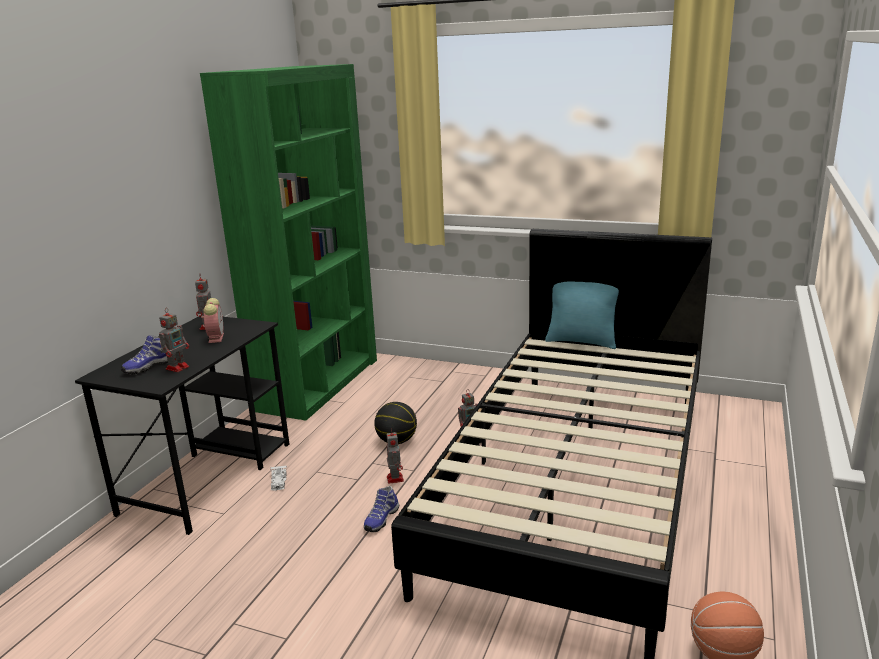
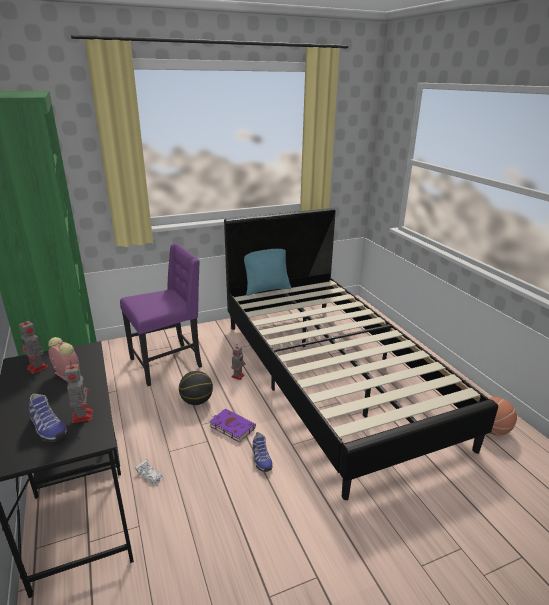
camera: 45 degrees left, 5 degrees up
shoe [121,335,168,374] -> shoe turned 45 degrees counterclockwise [29,394,67,442]
toy robot [387,429,404,484] -> purple book [209,409,256,443]
none -> purple chair [120,244,202,386]

